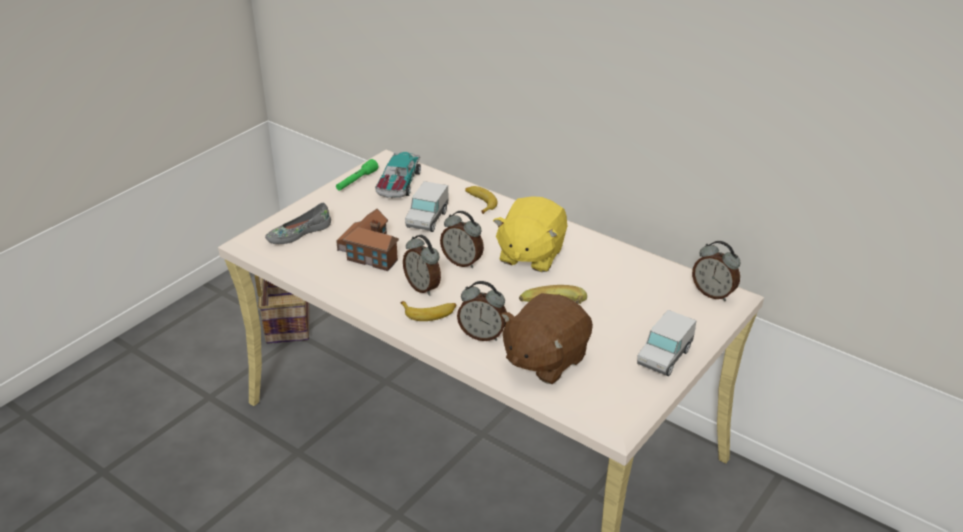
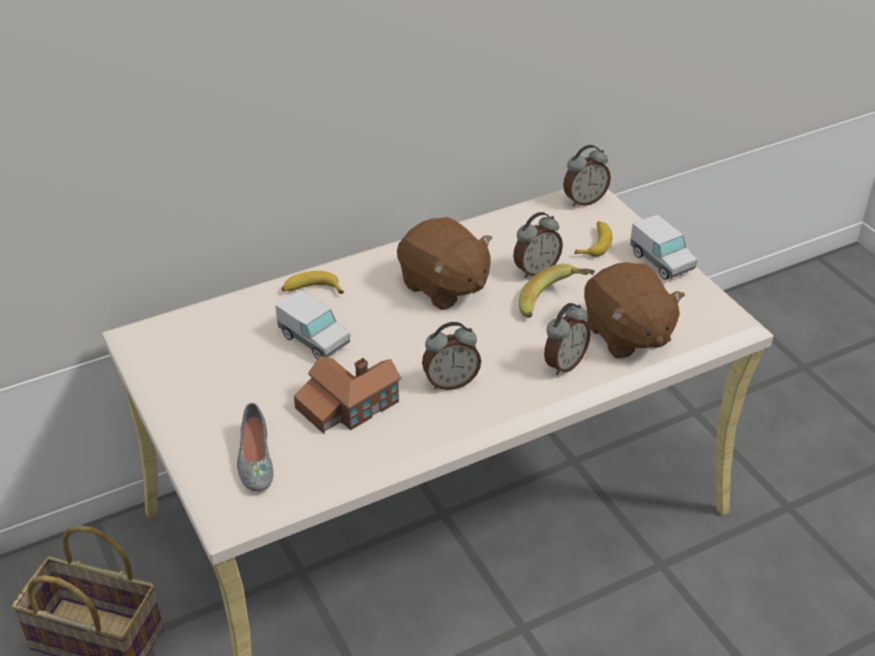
camera: 65 degrees left, 5 degrees up
green flashlight [336,159,378,191] -> none
toy car [375,152,421,198] -> none
banana [401,301,456,321] -> banana moved to [574,221,613,257]
alarm clock [440,211,484,268] -> alarm clock moved to [513,212,563,278]
yellow plush toy [493,196,567,272] -> brown plush toy [397,217,492,310]

